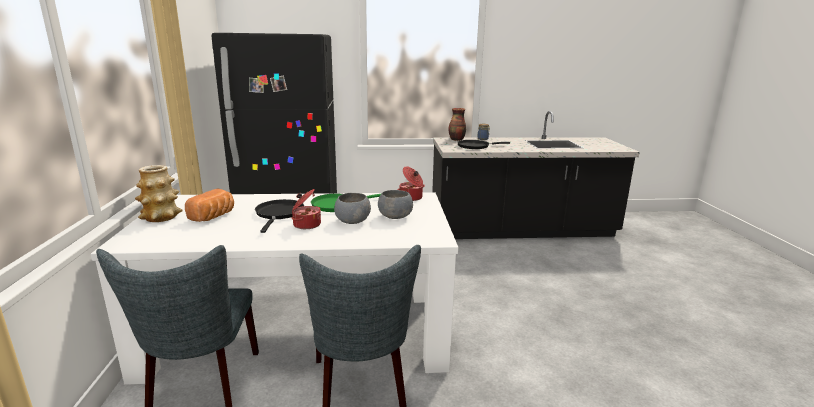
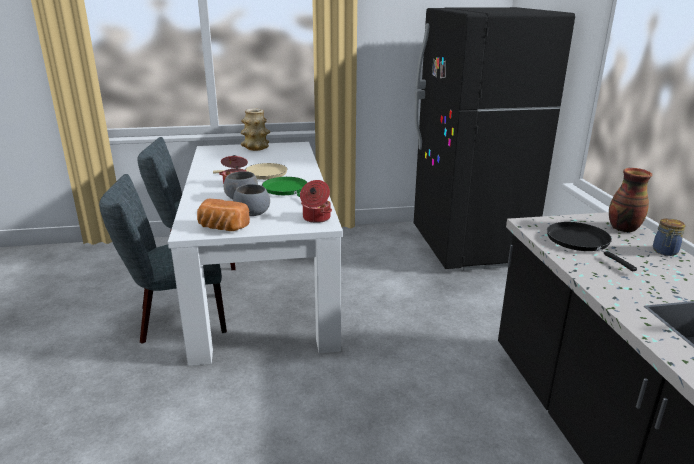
camera: 85 degrees right, 5 degrees up
bread [185,189,234,222] -> bread moved to [197,199,250,231]
black frying pan [255,199,304,233] -> beige frying pan [213,163,287,180]

